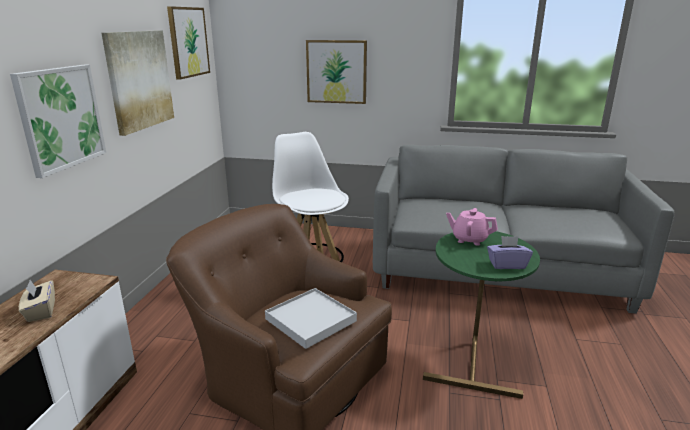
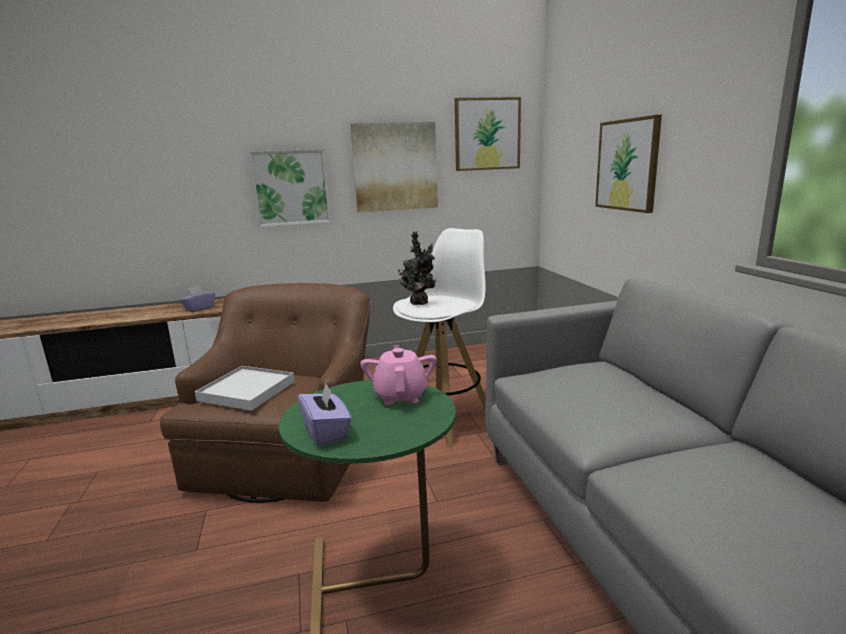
camera: 65 degrees right, 5 degrees down
beige tissue box [19,280,55,322] -> purple tissue box [180,285,215,312]
none -> potted plant [397,232,436,305]

